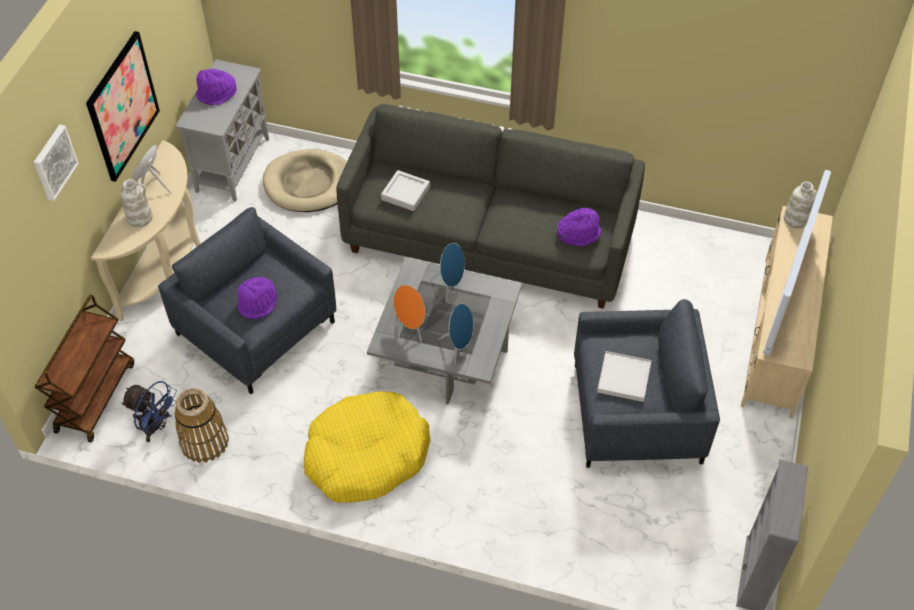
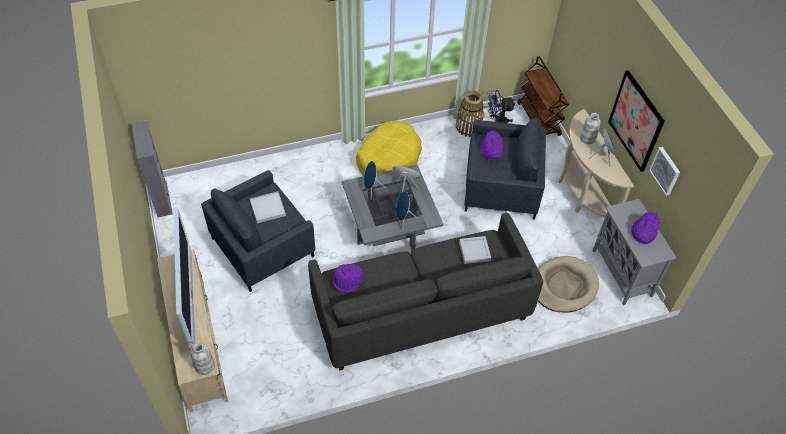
camera: 145 degrees right, 0 degrees up
picture [34,124,79,201] -> picture moved to [649,147,680,196]

